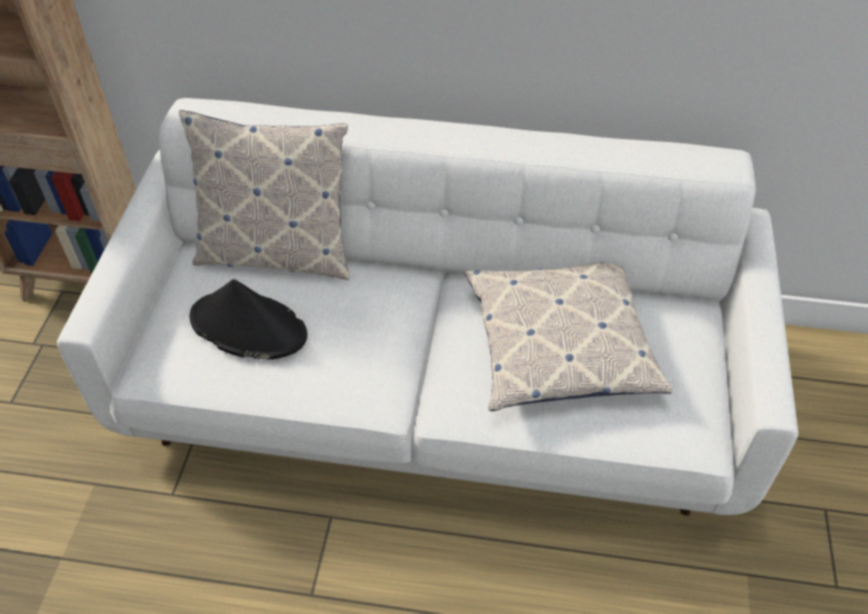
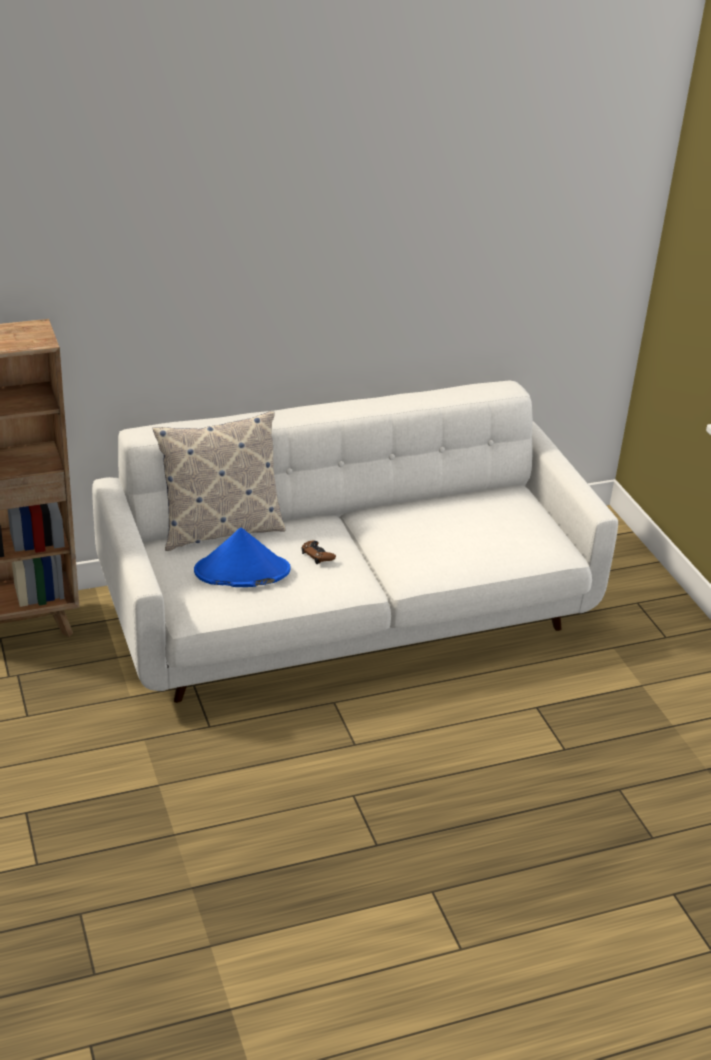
camera: 30 degrees left, 15 degrees down
black hat [190,279,307,360] -> blue hat [194,528,291,587]
pillow [465,262,672,411] -> none
none -> brown game controller [301,541,336,564]

